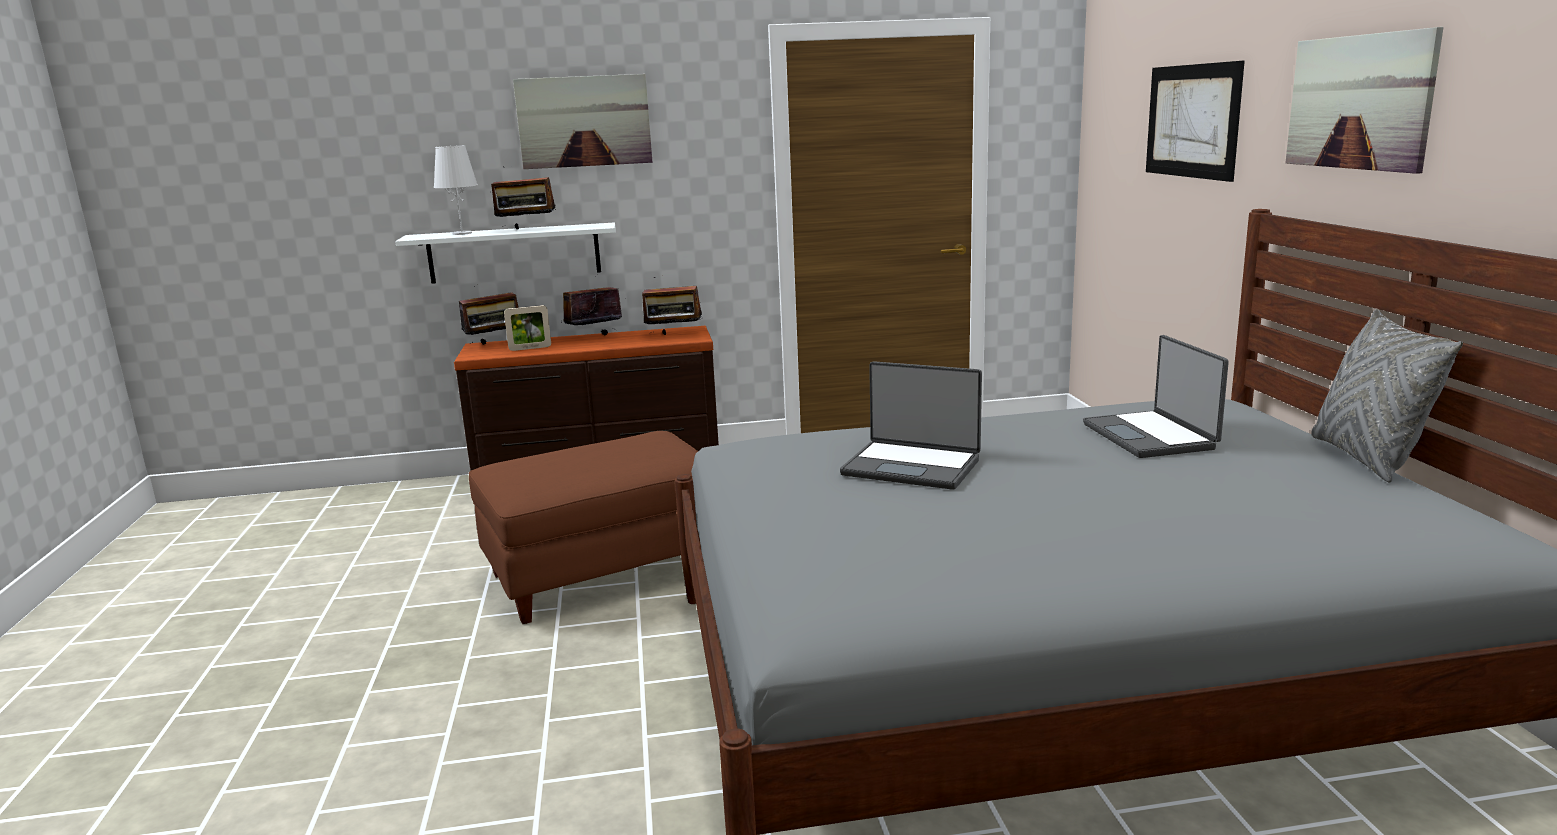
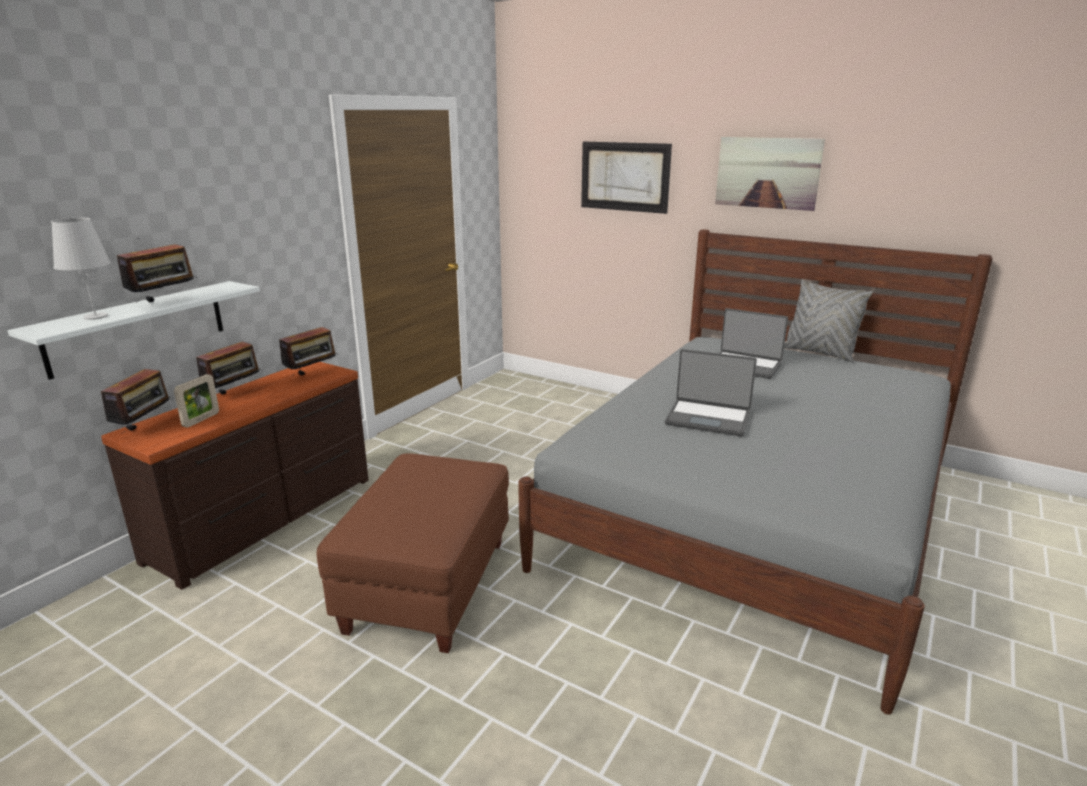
camera: 50 degrees left, 5 degrees up
picture [513,74,652,169] -> none
radio [561,274,622,336] -> radio turned 150 degrees counterclockwise [196,341,262,394]
laptop [840,361,982,490] -> laptop turned 45 degrees clockwise [665,349,757,436]

